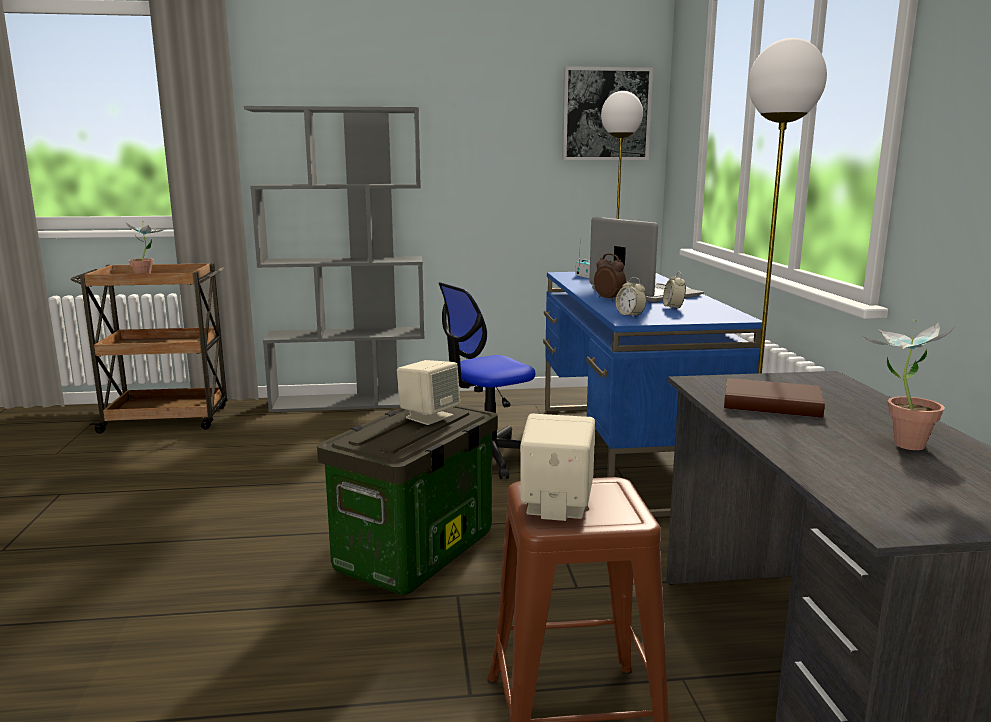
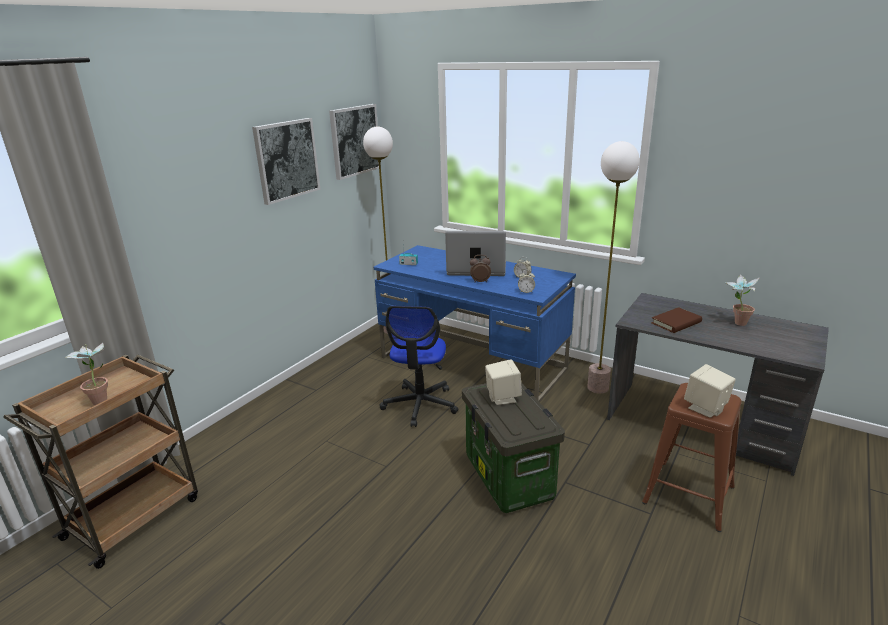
camera: 50 degrees left, 10 degrees up
grey bookcase [244,106,425,412] -> none
none -> picture [252,118,320,205]

